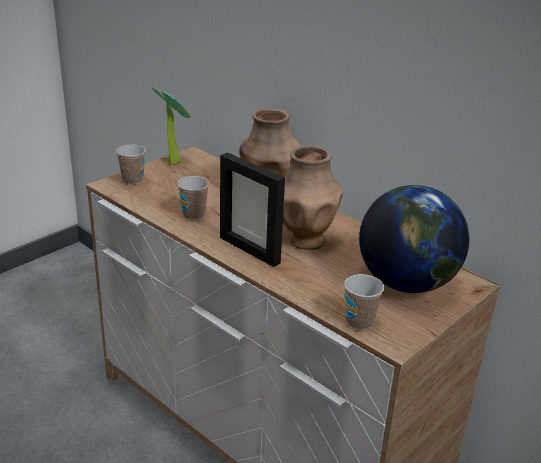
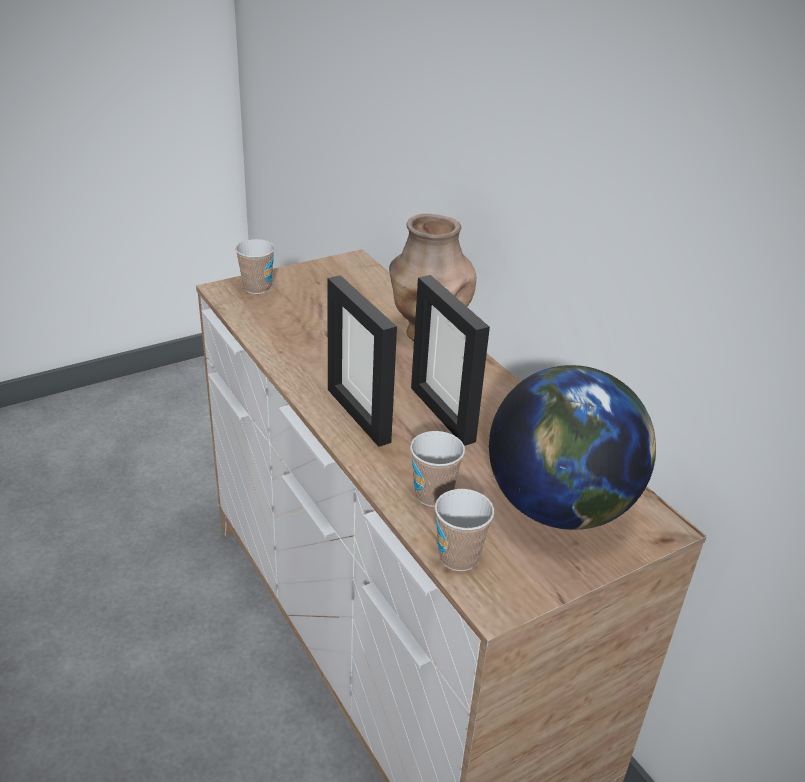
camera: 15 degrees right, 5 degrees up
potted plant [152,87,191,165] -> none
cup [177,176,209,220] -> cup moved to [410,431,465,507]
brown vase [283,145,343,250] -> picture frame [411,275,490,446]

